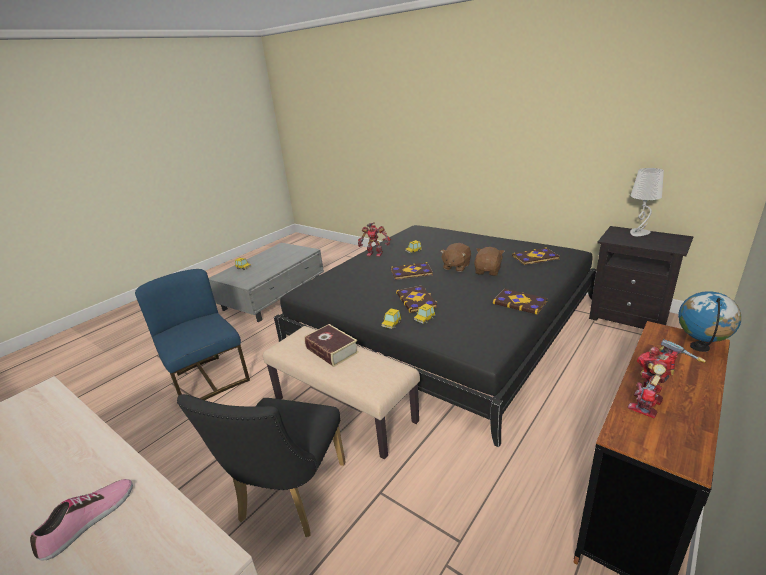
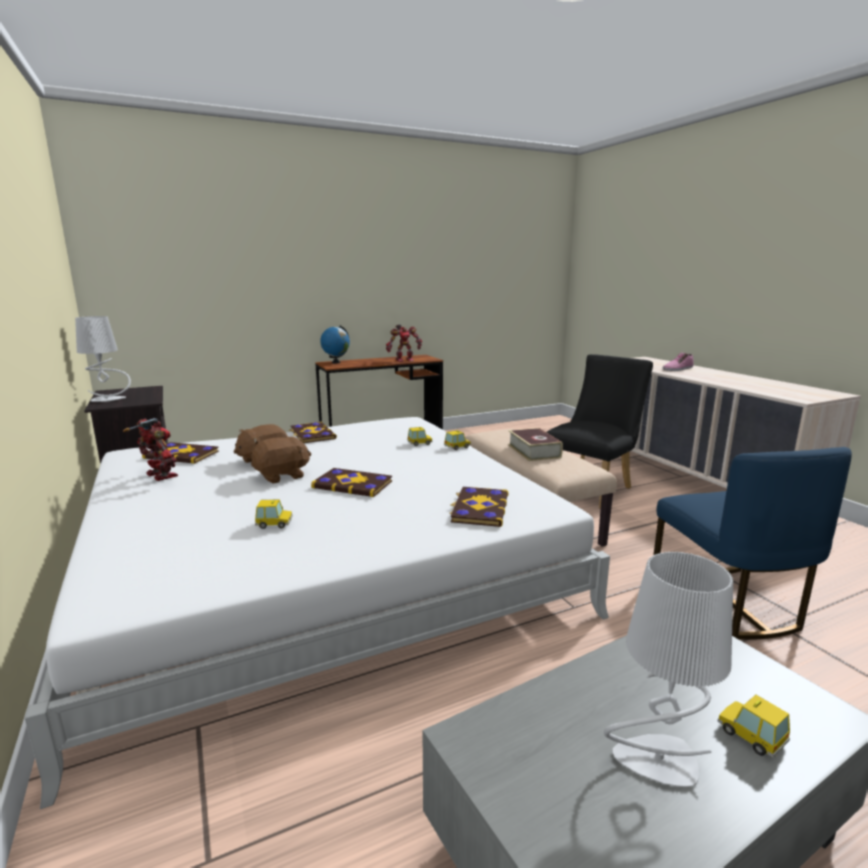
camera: 155 degrees left, 10 degrees down
black bed [274,225,597,447] -> white bed [25,417,610,809]
toy robot [358,222,391,257] -> toy robot moved to [123,418,178,481]
book [396,285,437,313] -> book moved to [449,487,509,527]
none -> grey table lamp [604,551,733,787]

